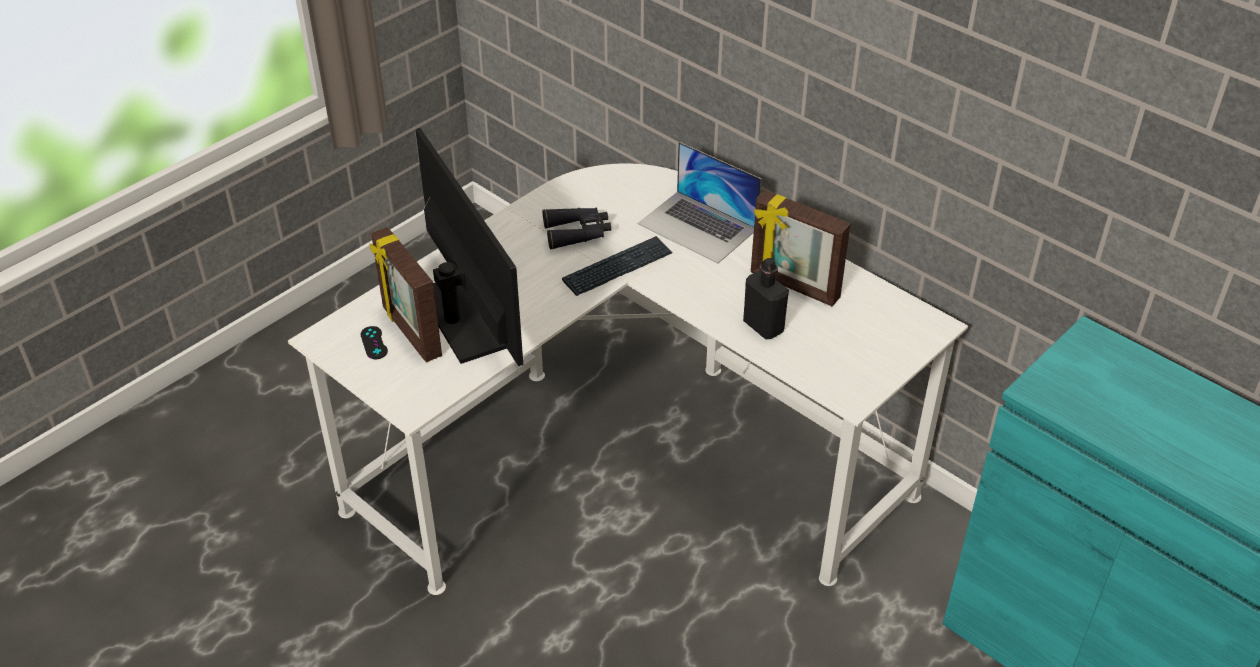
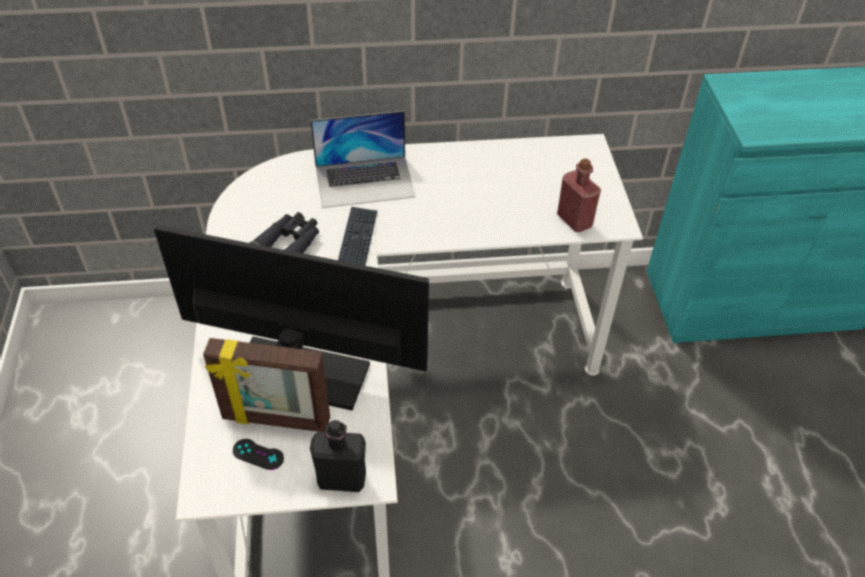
camera: 50 degrees left, 5 degrees up
black bottle [743,258,789,339] -> black bottle moved to [310,420,366,492]
picture frame [751,190,851,306] -> none
none -> red bottle [557,158,601,232]

